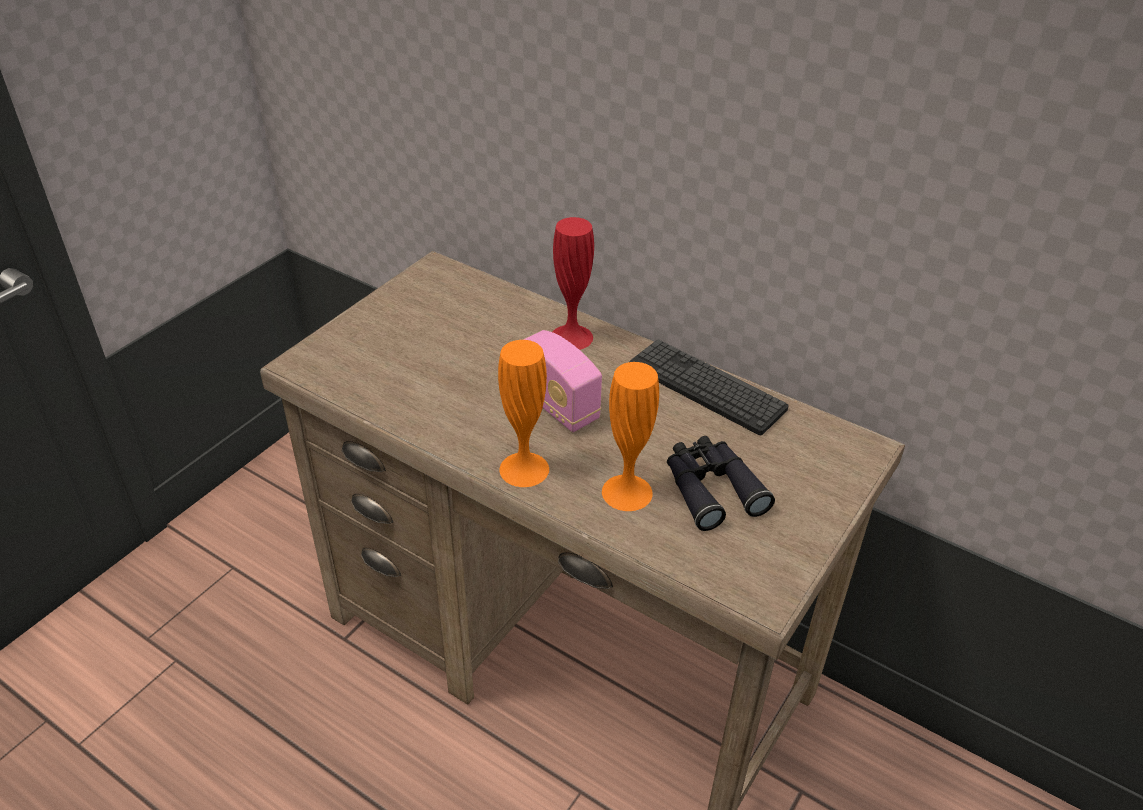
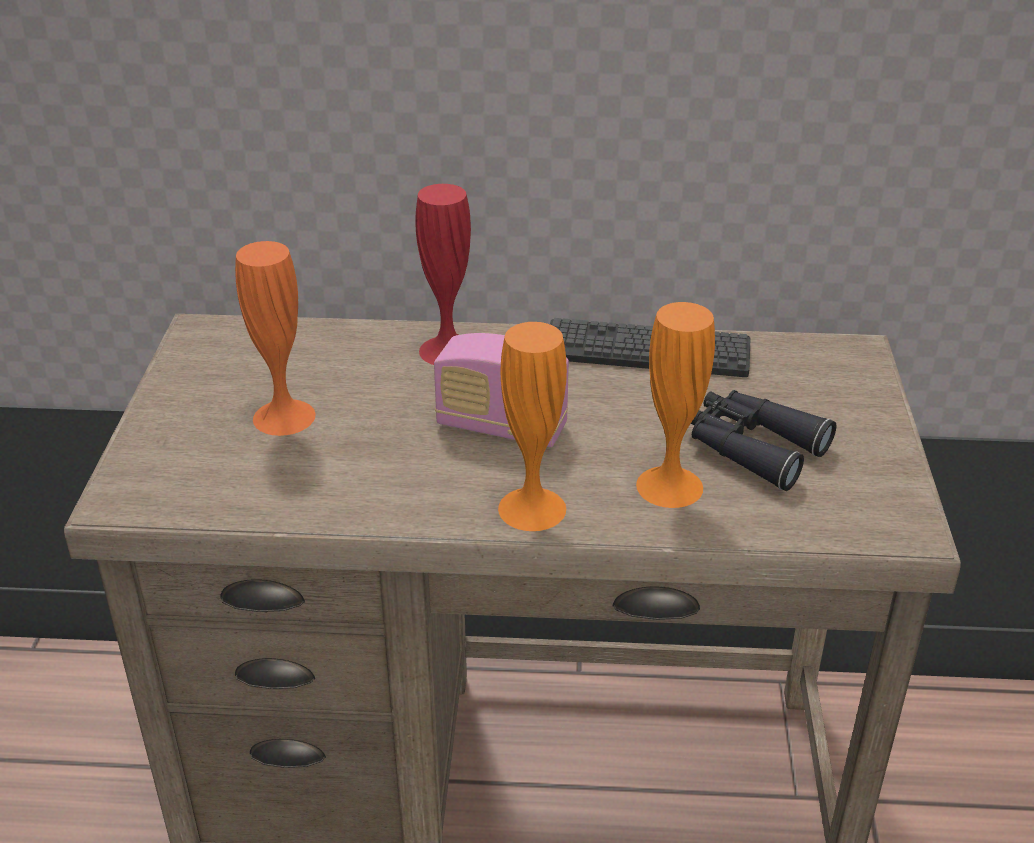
camera: 30 degrees left, 5 degrees down
none -> orange vase [235,241,316,436]

